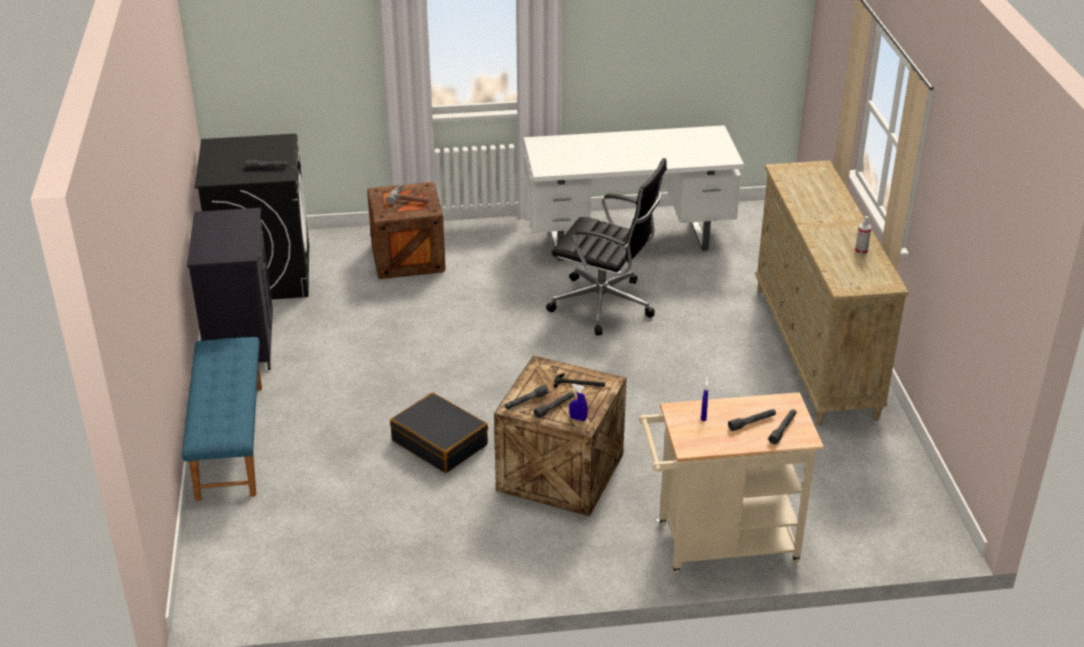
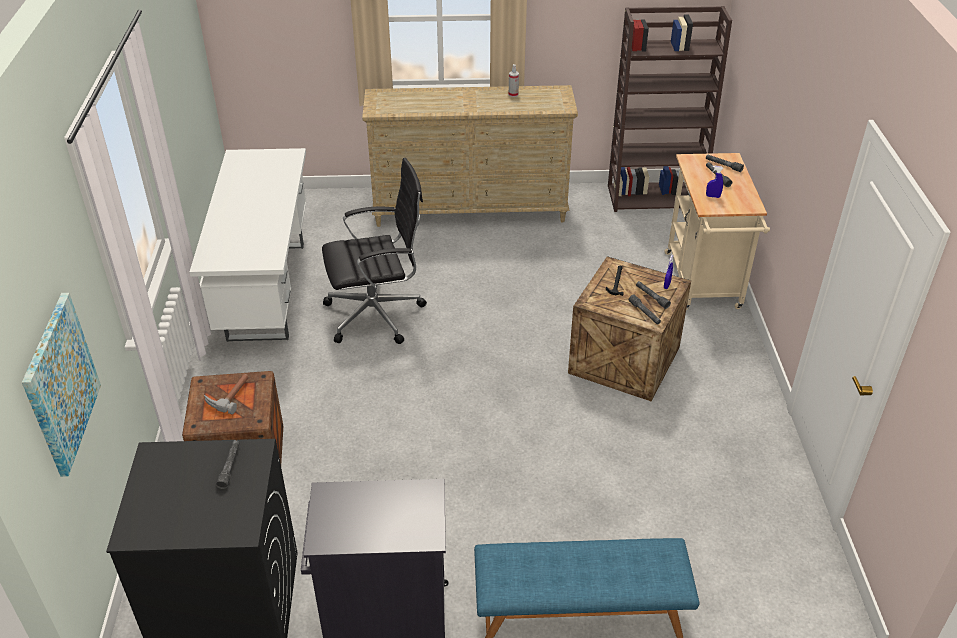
camera: 85 degrees left, 5 degrees up
black suitcase [390,392,488,473] -> none
black office chair [546,158,667,335] -> black office chair turned 45 degrees clockwise [322,158,427,344]
none -> picture [22,293,101,477]
none -> brown bookcase [608,6,732,212]

